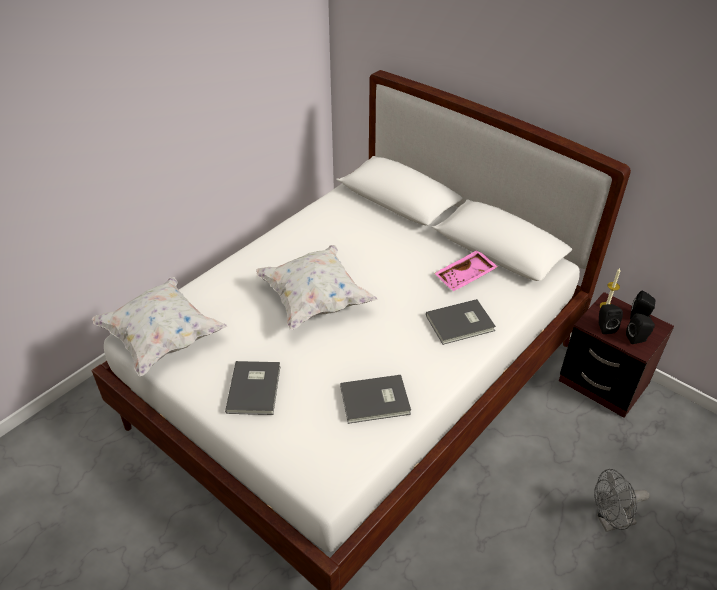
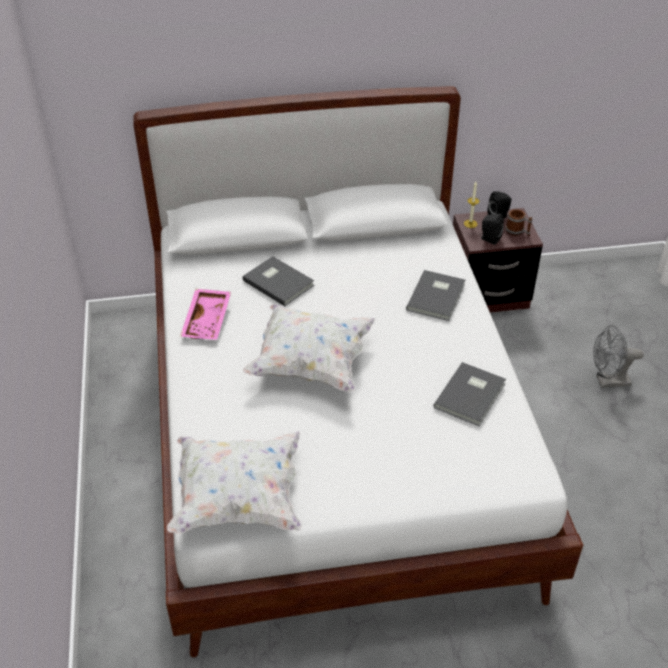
camera: 50 degrees left, 0 degrees up
grey book [225,361,280,415] -> grey book moved to [242,256,314,306]
pink tray [434,250,498,291] -> pink tray moved to [180,289,231,340]
grey fan [594,469,650,532] -> grey fan turned 60 degrees clockwise [593,325,644,388]
black speaker [626,313,655,344] -> mug [505,209,532,236]

